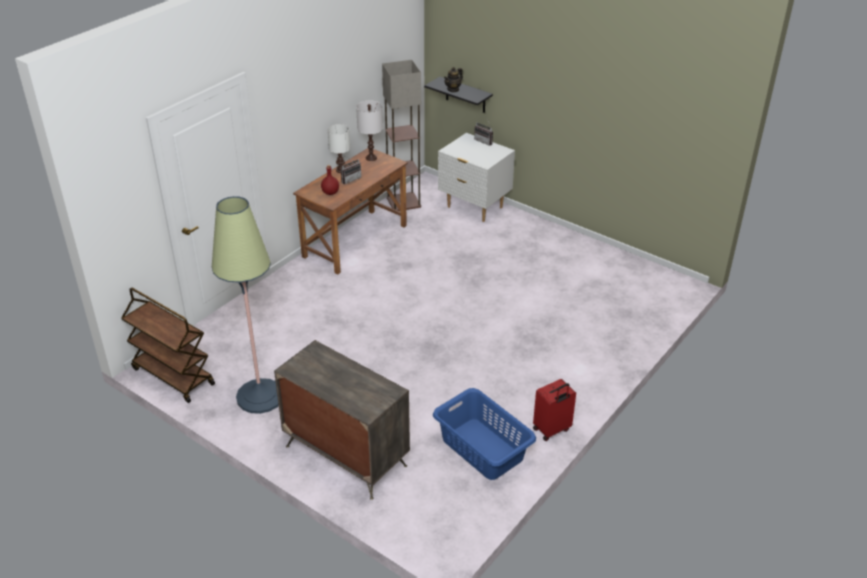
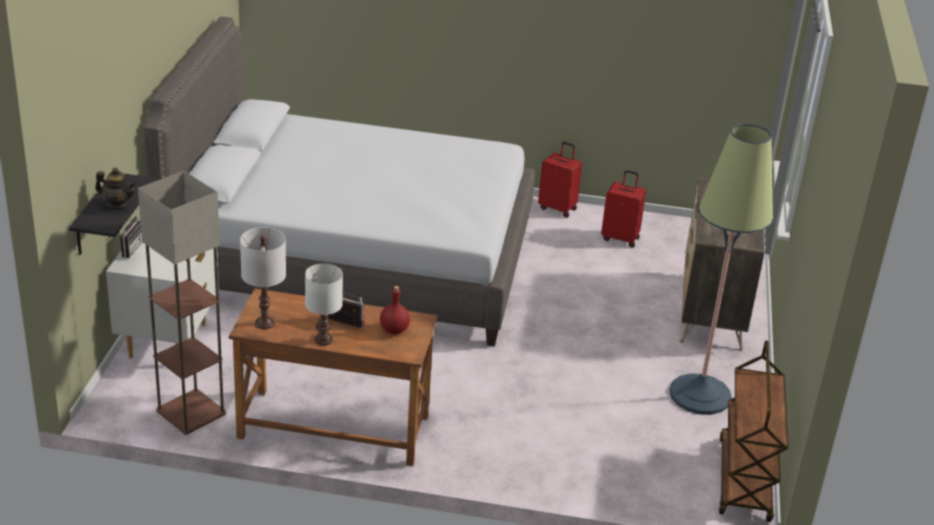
camera: 120 degrees left, 5 degrees down
blue laundry basket [433,388,536,480] -> red suitcase [601,170,646,248]
none -> grey bed [143,16,535,347]

